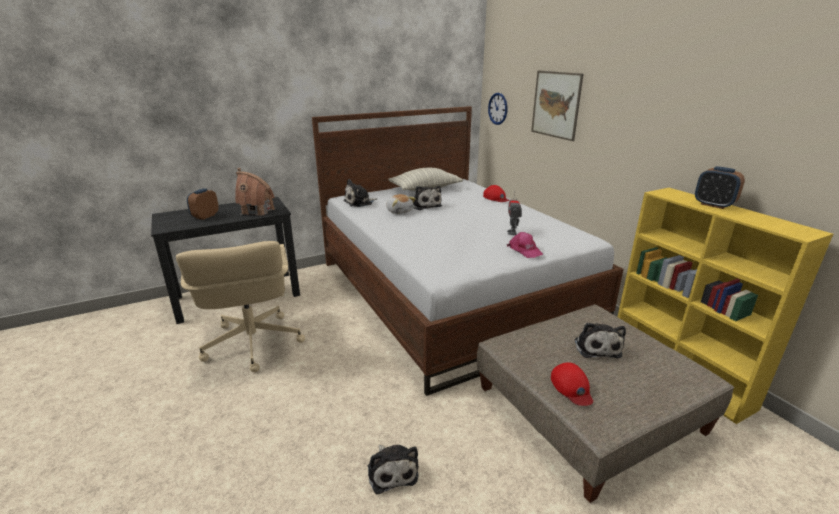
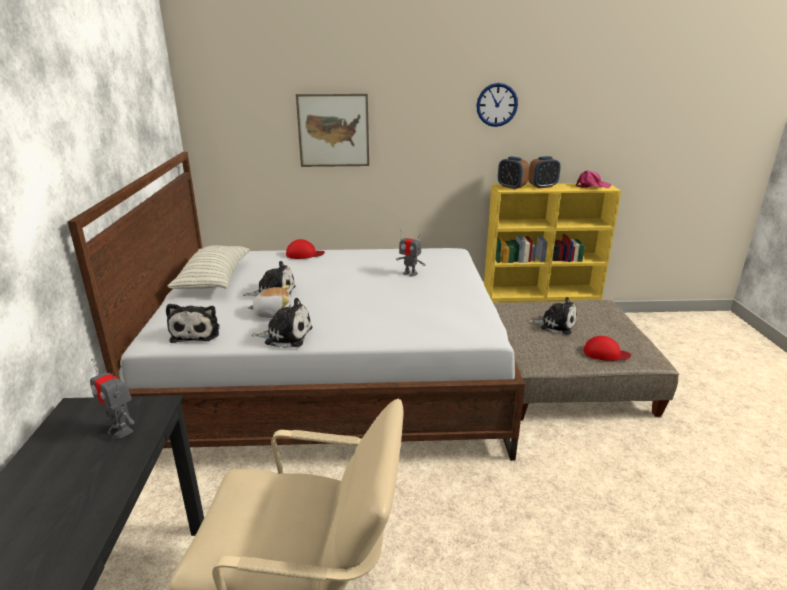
camera: 65 degrees left, 0 degrees up
alarm clock [187,188,219,220] -> alarm clock moved to [498,156,529,189]
toy house [235,168,275,216] -> toy robot [90,359,135,438]
plush toy [368,445,419,494] -> plush toy moved to [251,298,313,348]
wall clock [488,93,507,125] -> wall clock moved to [476,83,518,127]
pink cap [507,232,544,258] -> pink cap moved to [576,171,611,188]

